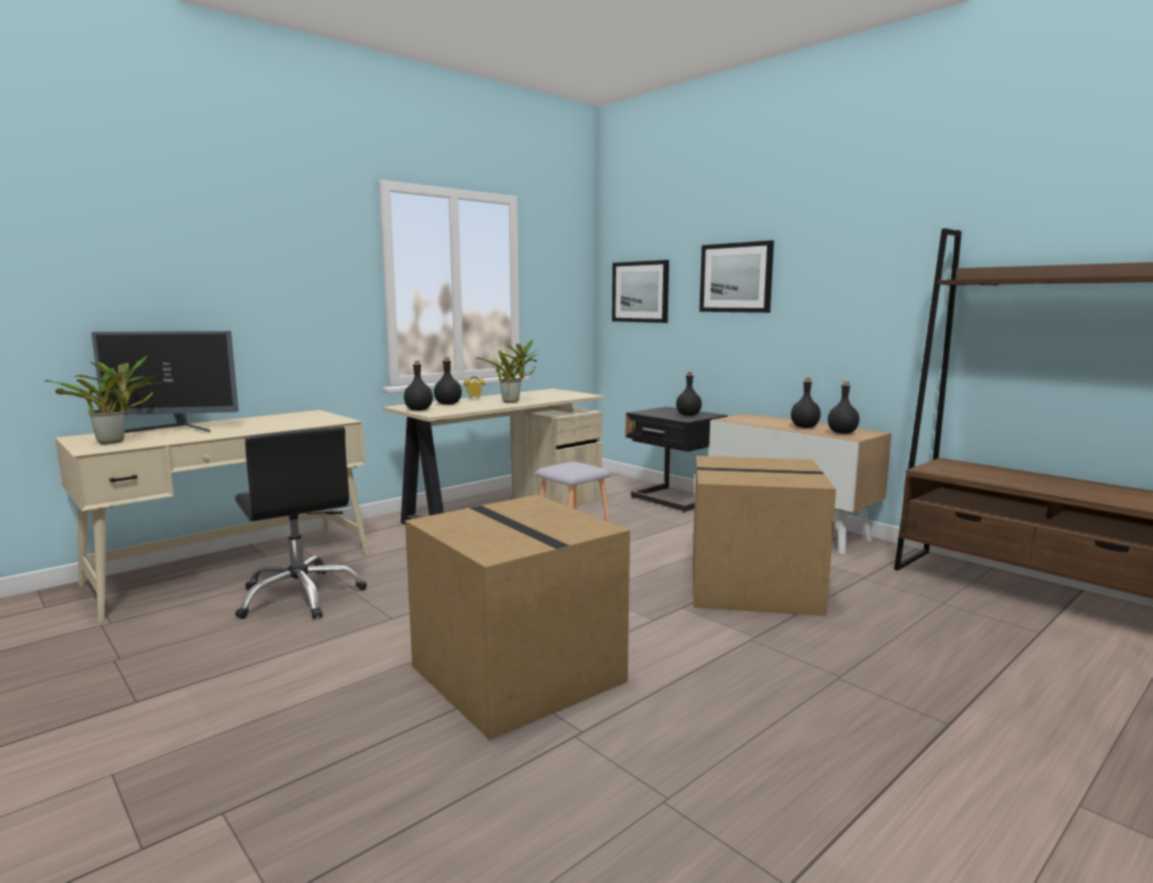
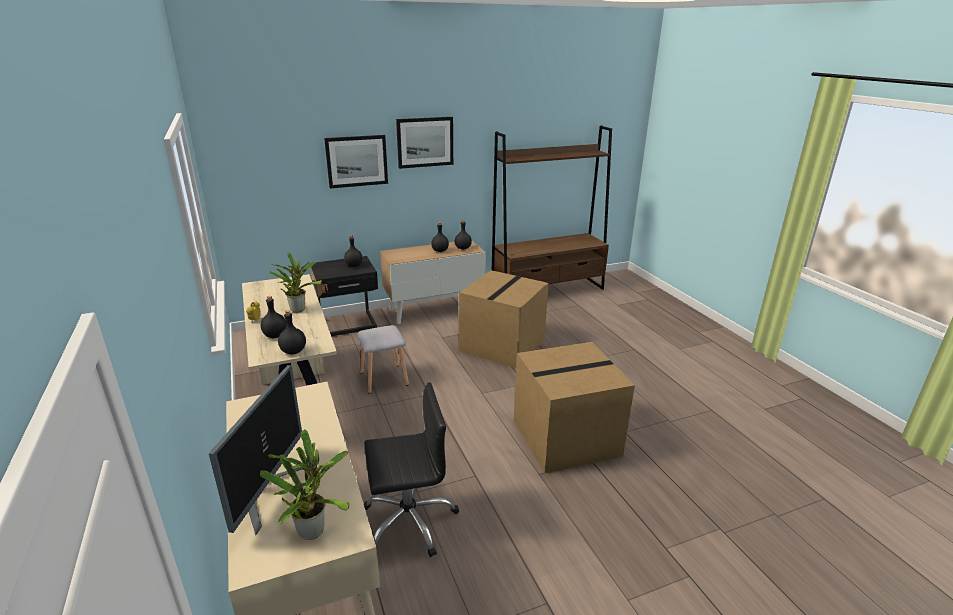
camera: 70 degrees left, 15 degrees up
picture [612,260,669,323] -> picture moved to [396,117,453,169]

